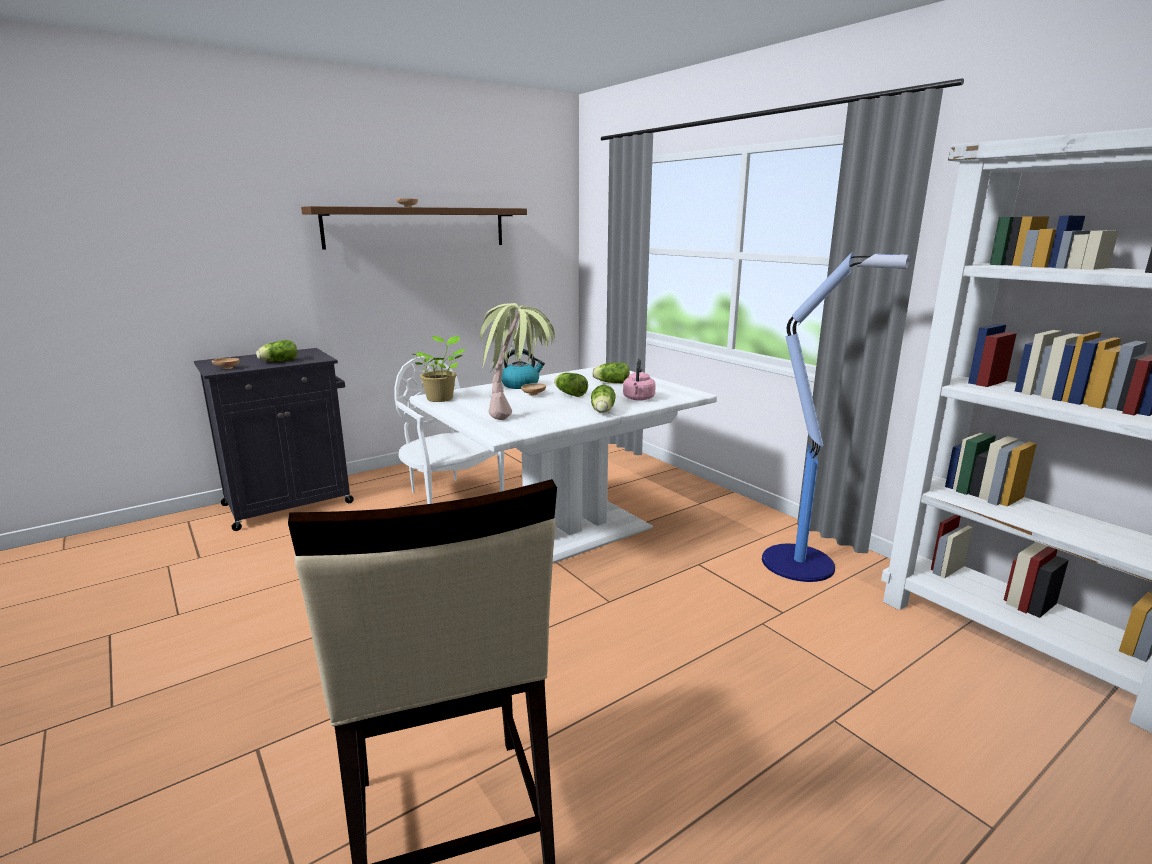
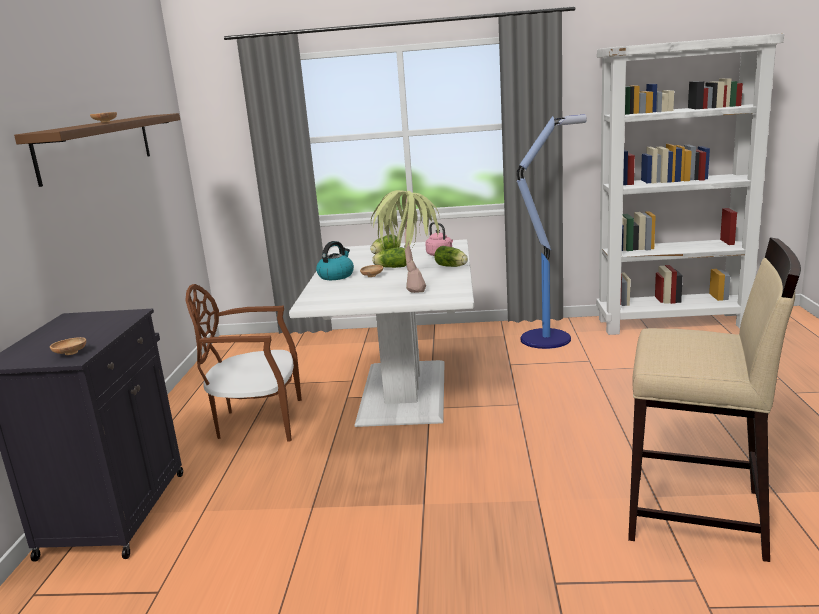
camera: 50 degrees left, 0 degrees up
lettuce [256,340,297,362] -> none
white chair [394,356,504,504] -> brown chair [185,284,302,442]
potted plant [412,335,466,402] -> none

